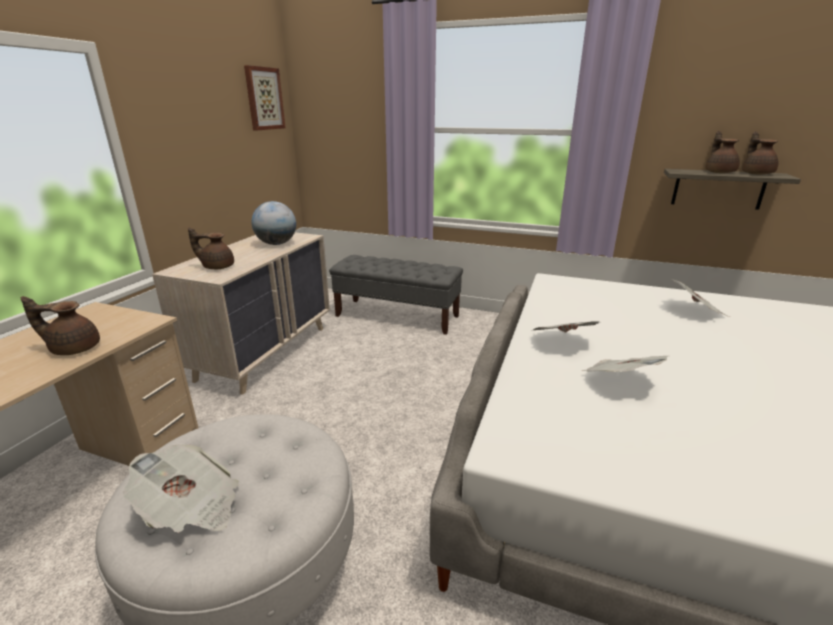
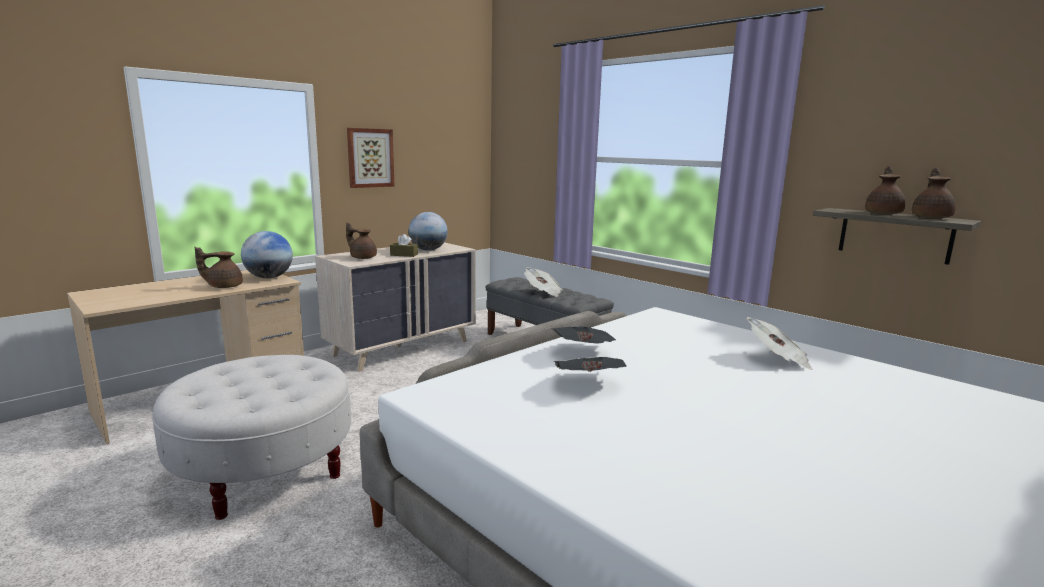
camera: 25 degrees right, 10 degrees down
brown teapot [21,296,100,355] -> brown teapot turned 45 degrees counterclockwise [194,247,243,288]
newspaper [123,445,239,533] -> newspaper moved to [524,267,563,297]
picture [244,65,286,130] -> picture moved to [347,128,395,188]
none -> globe [241,231,293,278]
none -> brown tissue box [390,234,418,257]

